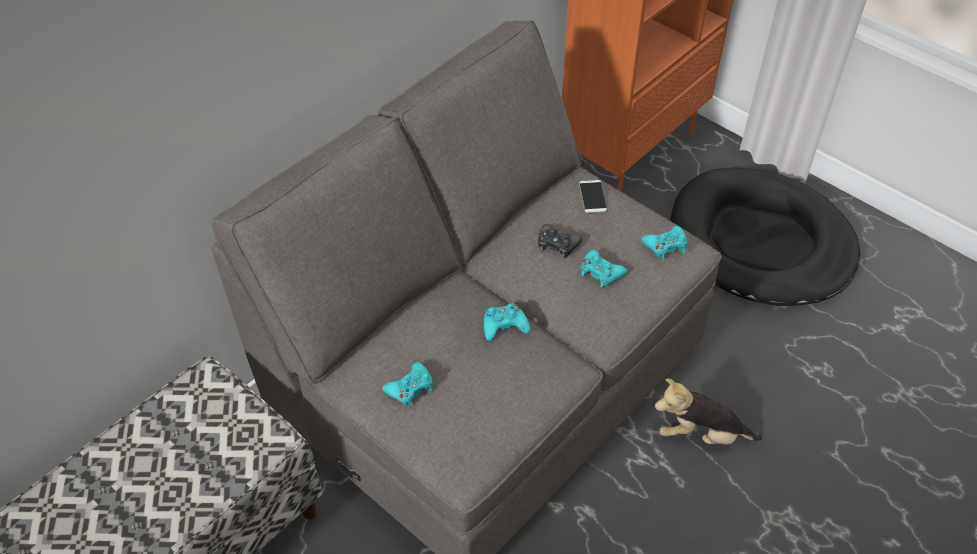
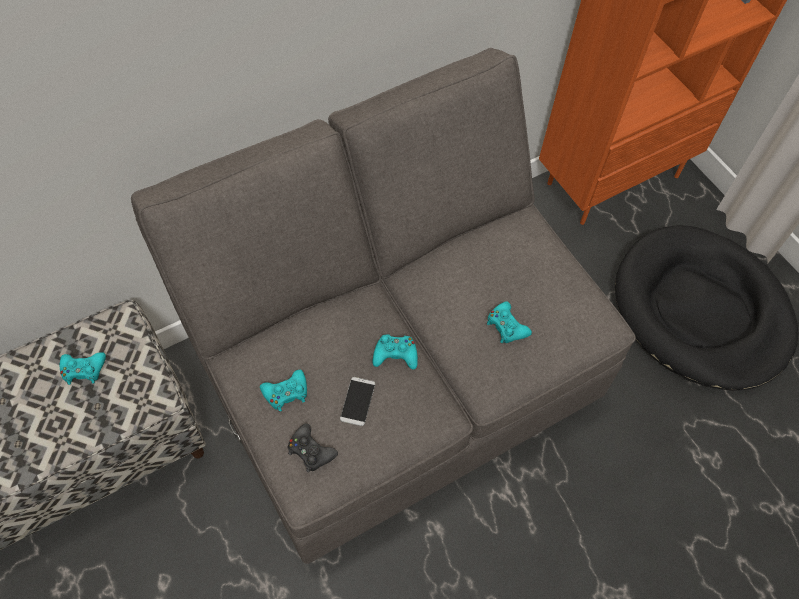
camera: 15 degrees right, 10 degrees up
black game controller [538,224,583,258] -> black game controller moved to [287,423,338,472]
phone [579,180,607,213] -> phone moved to [340,377,375,426]
turquoise game controller [641,226,687,260] -> turquoise game controller moved to [60,352,106,385]
plush toy [655,378,762,445] -> none

